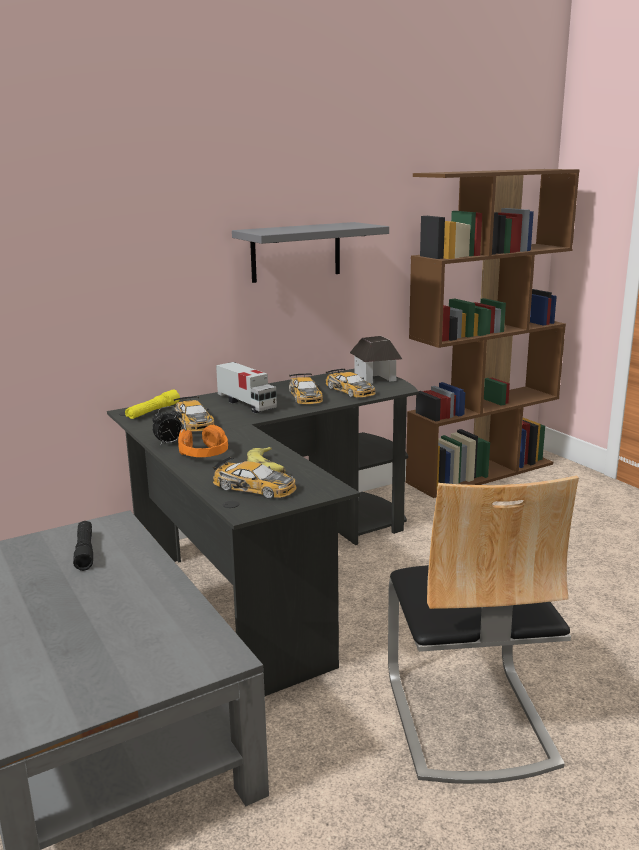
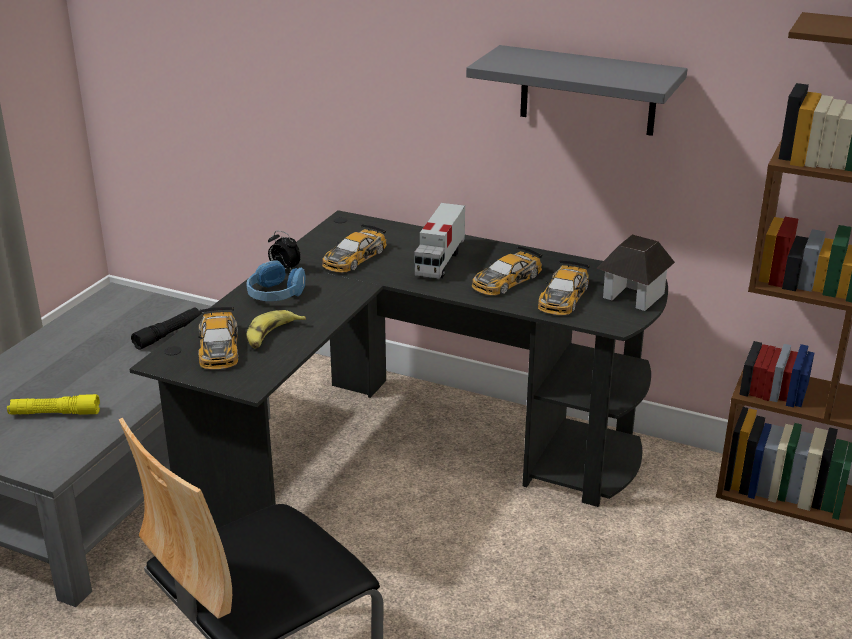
camera: 55 degrees right, 10 degrees up
yellow flashlight [125,390,180,419] -> yellow flashlight moved to [7,394,100,415]
orange headphones [178,425,228,457] -> blue headphones [247,260,305,301]

